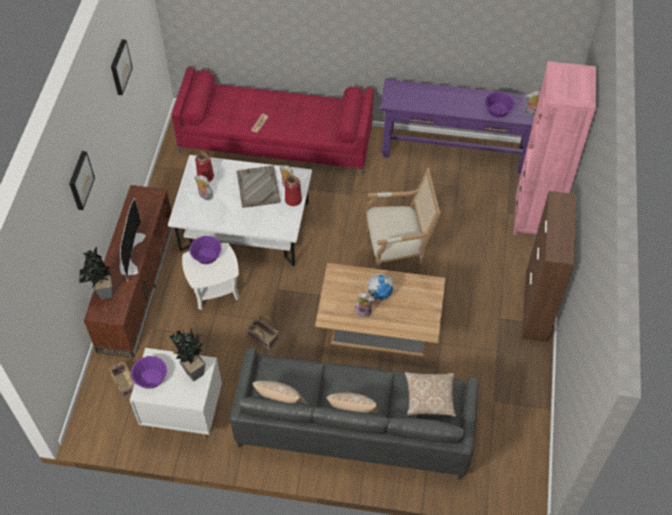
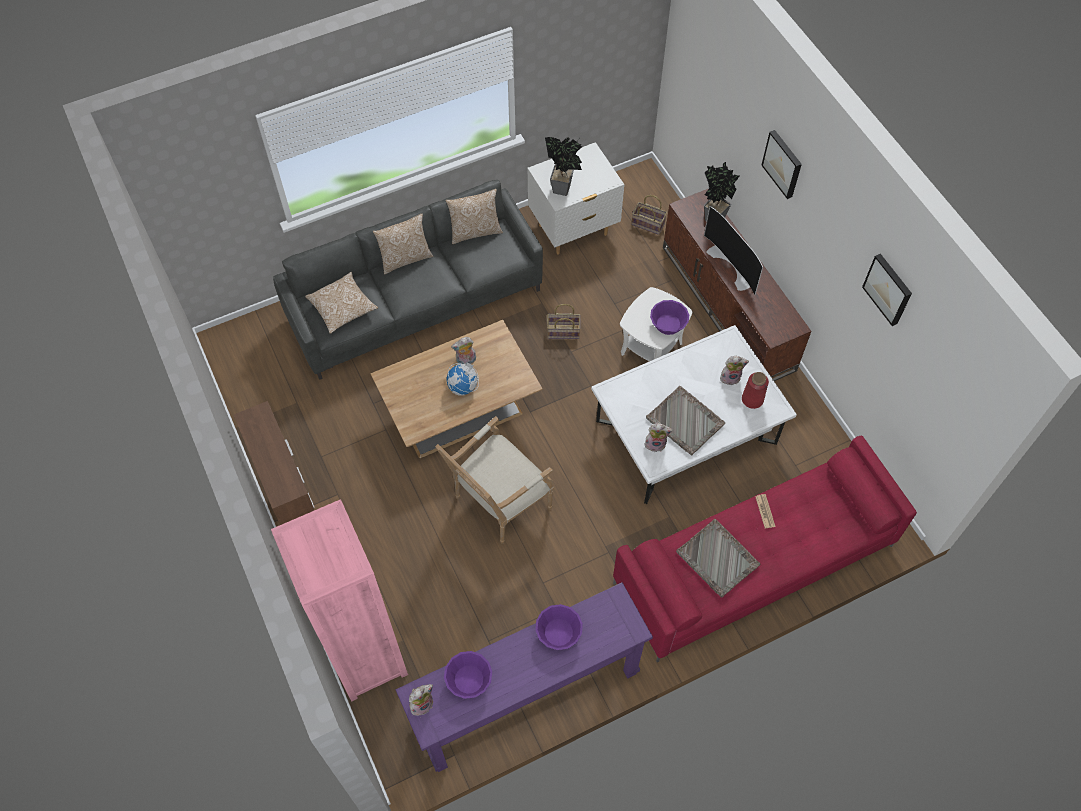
camera: 145 degrees right, 5 degrees up
purple bowl [131,356,167,389] -> purple bowl moved to [535,604,583,650]
red vase [285,175,302,206] -> none
none -> grey tray [676,519,760,598]

